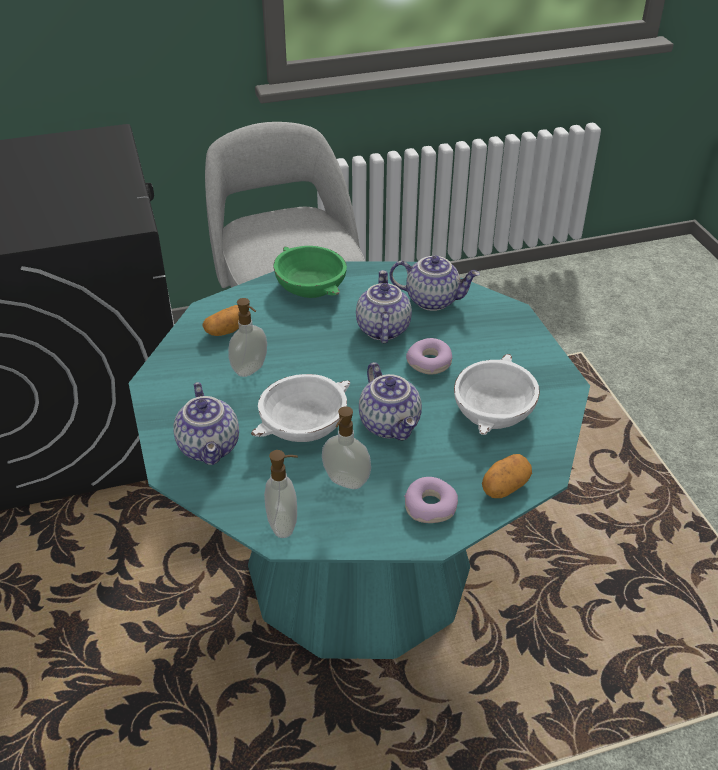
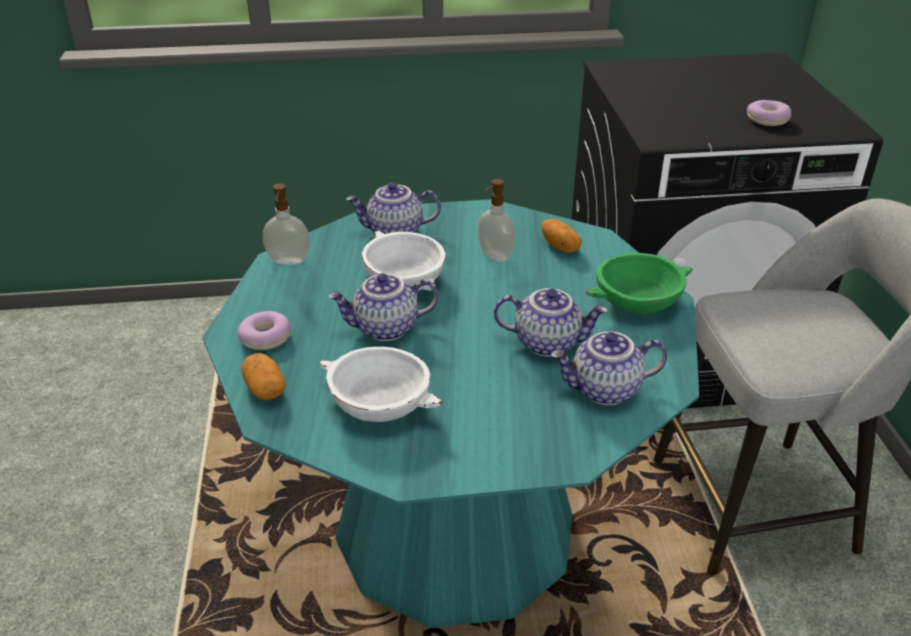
camera: 100 degrees right, 5 degrees down
soap dispenser [322,406,371,489] -> none
teapot [390,256,480,311] -> teapot turned 60 degrees clockwise [551,331,667,405]
donut [406,338,452,375] -> donut moved to [747,100,791,126]

